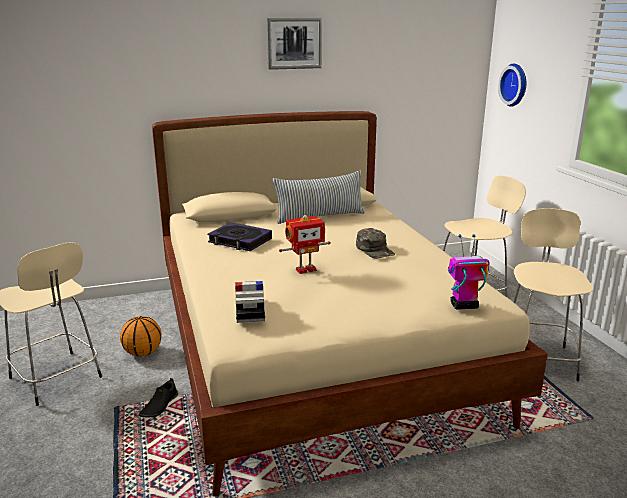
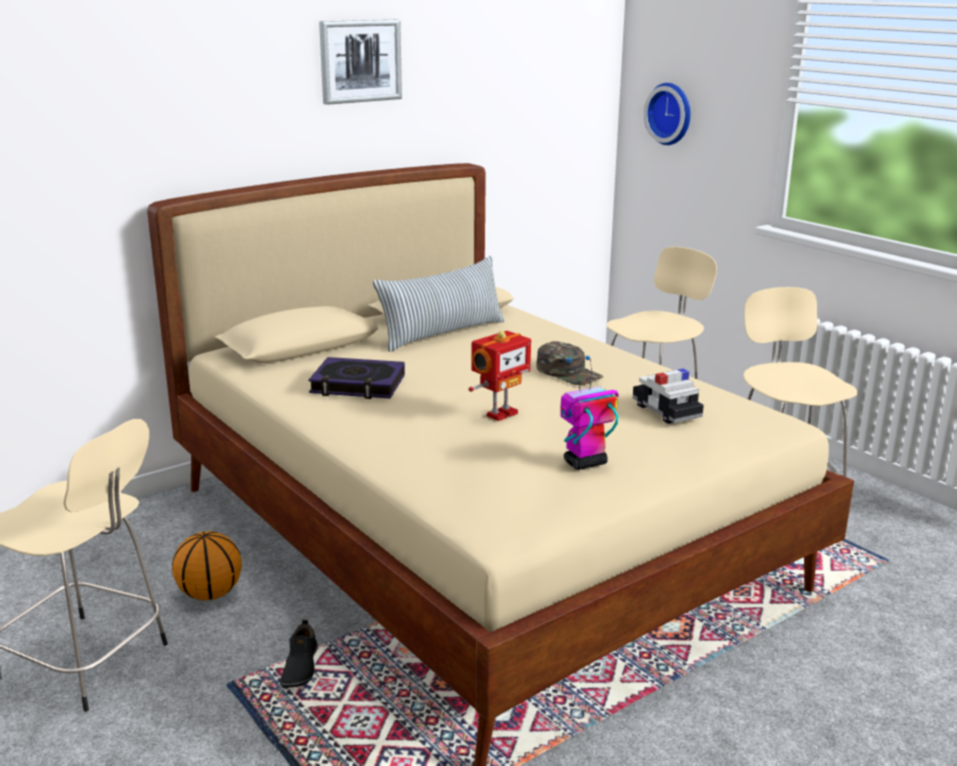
camera: 20 degrees left, 0 degrees up
toy car [235,281,265,323] -> toy car moved to [633,368,704,424]
toy robot [448,234,490,310] -> toy robot moved to [560,355,619,470]

